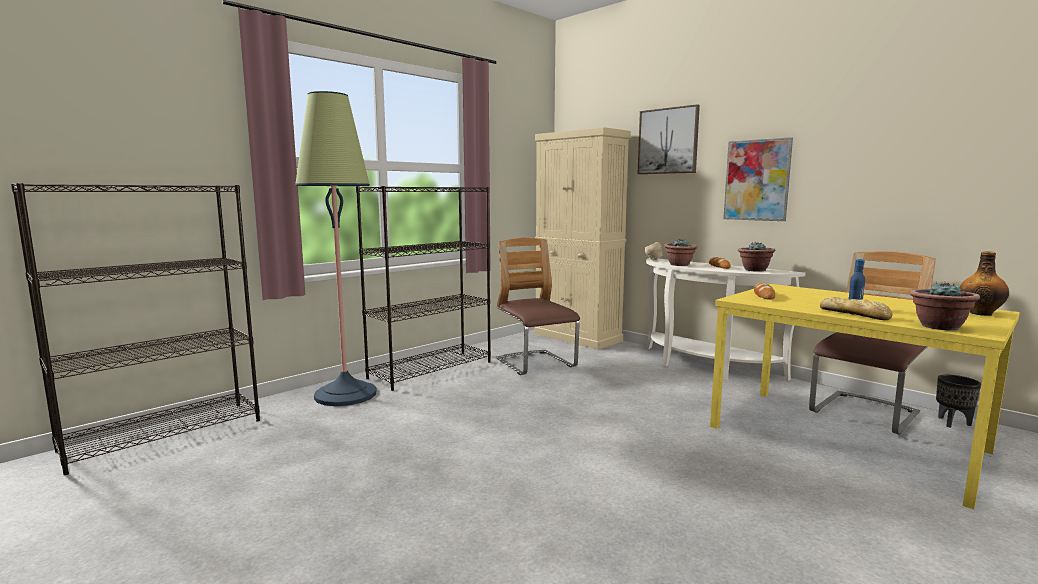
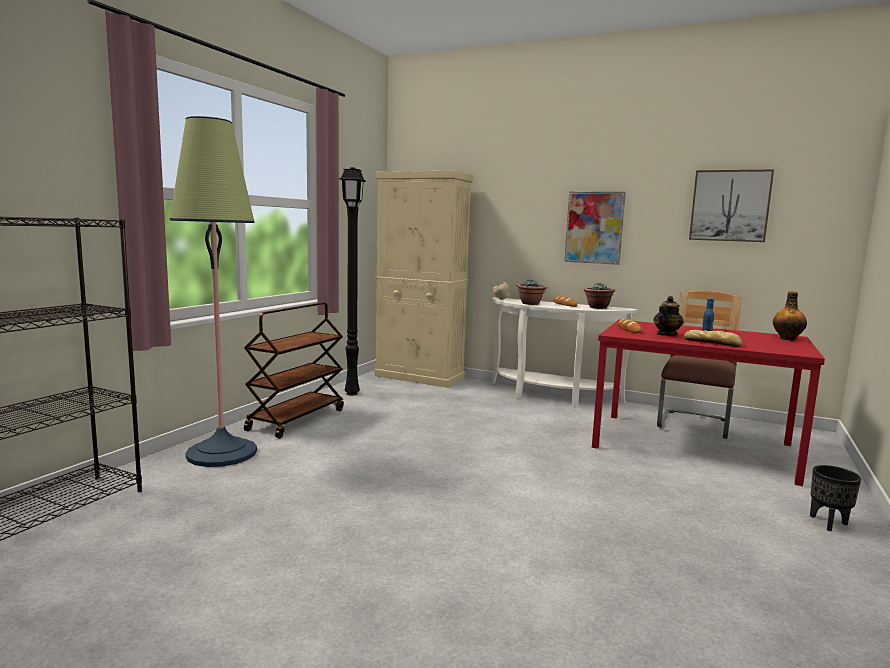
camera: 20 degrees left, 0 degrees up
black bookcase [356,186,491,391] -> brown cart [244,302,344,439]
chair [496,238,580,375] -> none
picture [638,104,700,174] -> picture moved to [689,169,774,242]
yellow dining table [710,284,1020,509] -> red dining table [592,320,825,486]
potted plant [909,281,980,330] -> none
black planter [936,375,981,428] -> black planter moved to [810,465,861,531]
none -> black floor lamp [339,167,366,395]
none -> teapot [654,296,684,336]

